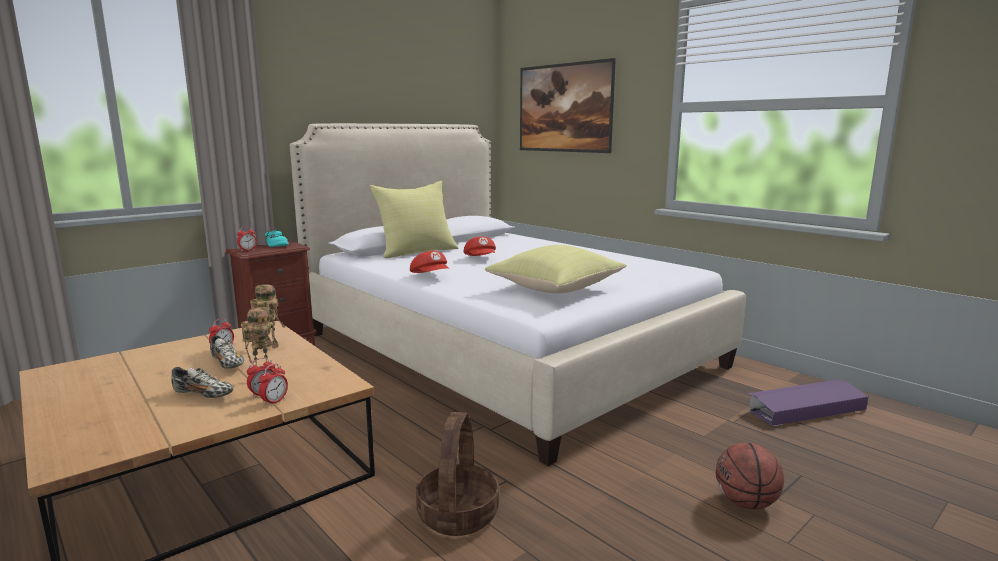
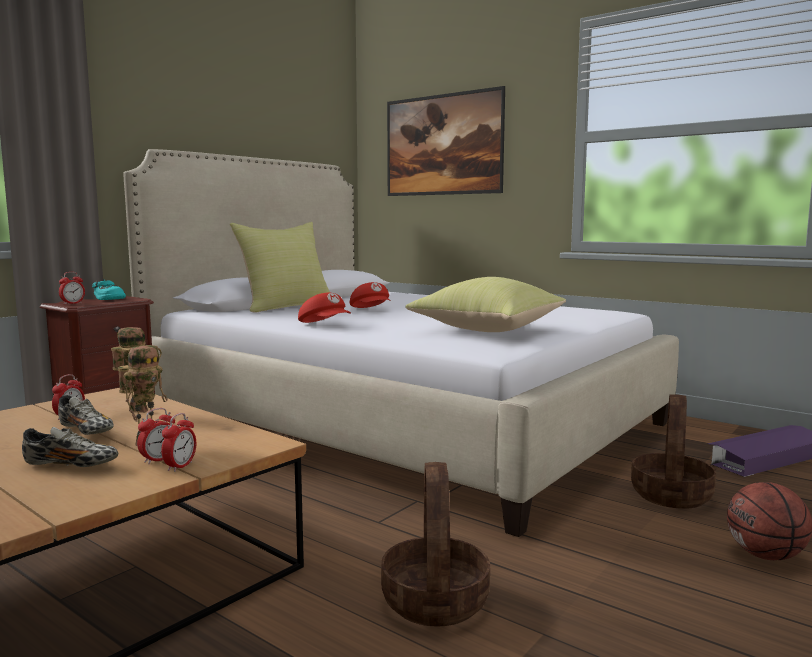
camera: 10 degrees left, 5 degrees down
none -> basket [631,394,716,509]

